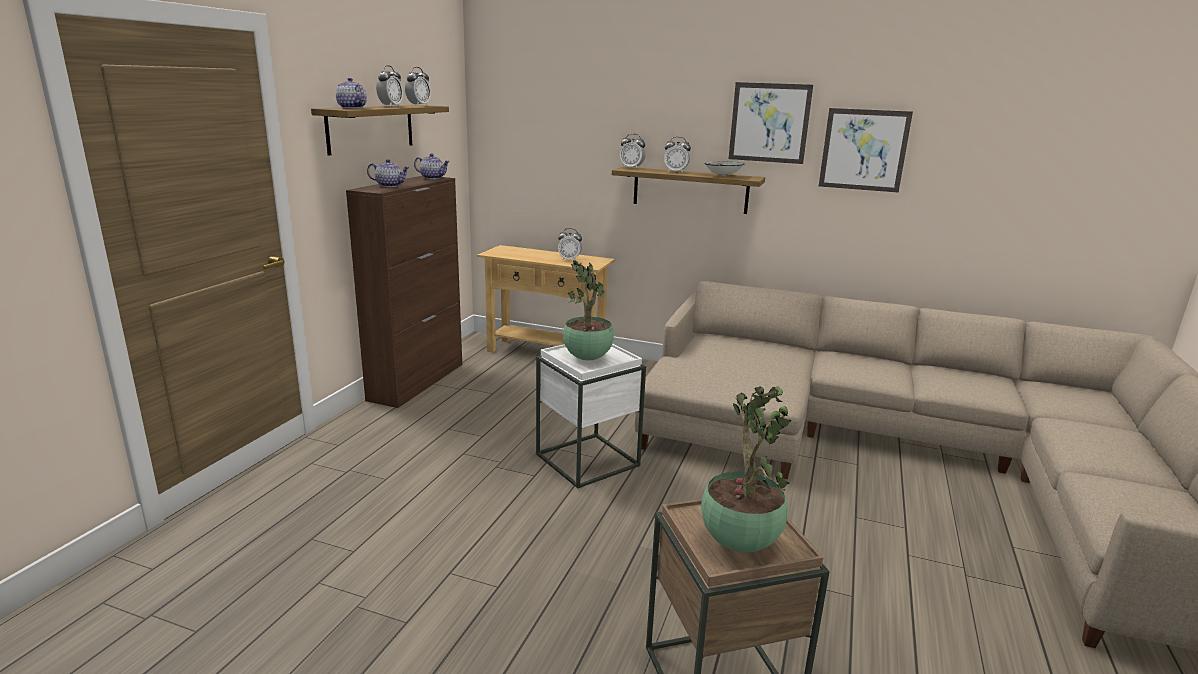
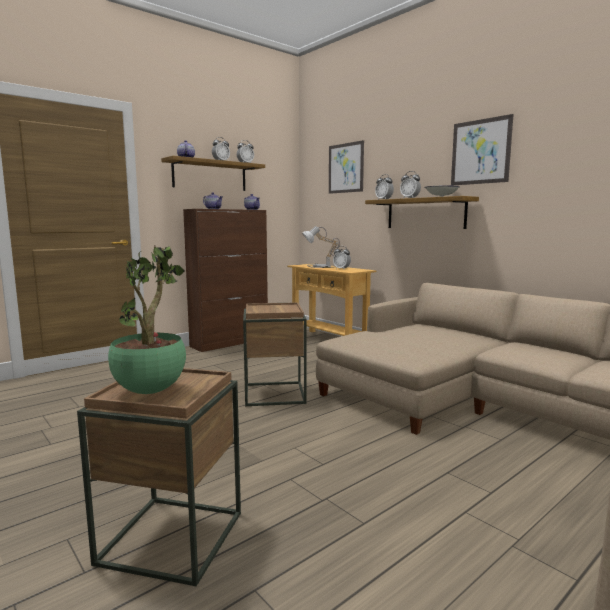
camera: 30 degrees right, 10 degrees down
white side table [536,344,646,488] -> brown side table [243,302,307,407]
potted plant [563,260,614,360] -> none
picture [819,108,913,193] -> picture moved to [329,140,364,194]
none -> table lamp [302,226,340,268]

